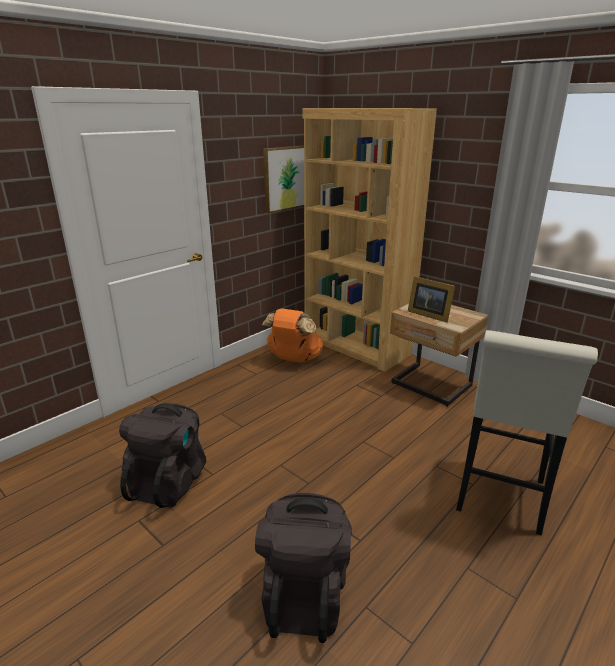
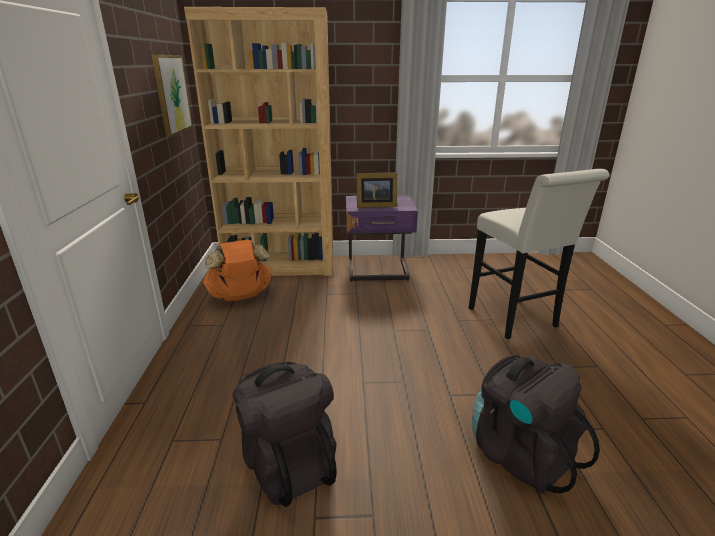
camera: 45 degrees left, 0 degrees up
beige nightstand [390,304,488,406] -> purple nightstand [346,195,418,282]

